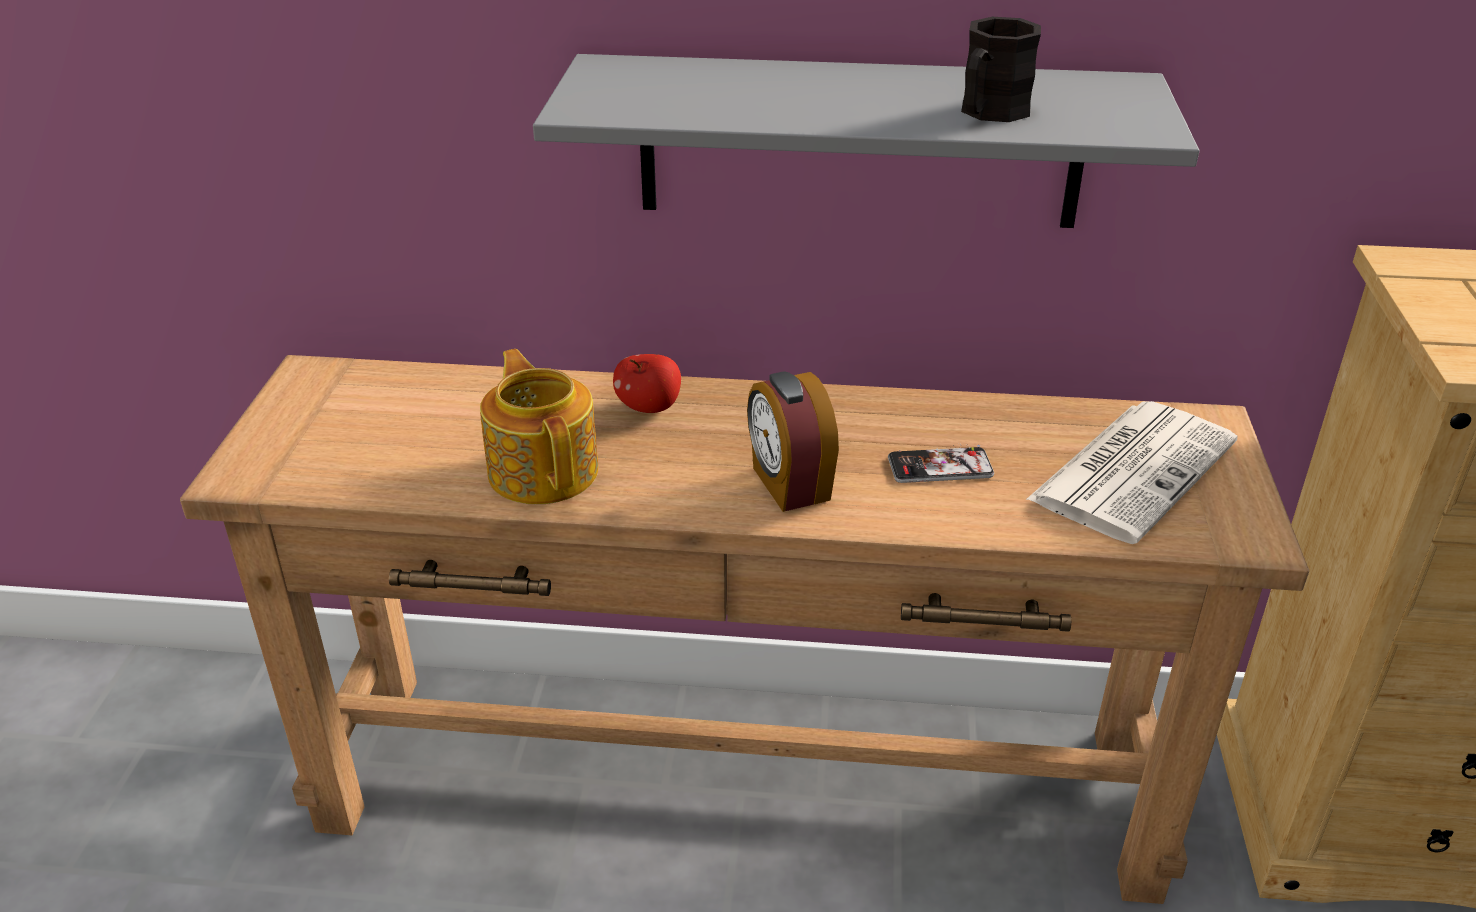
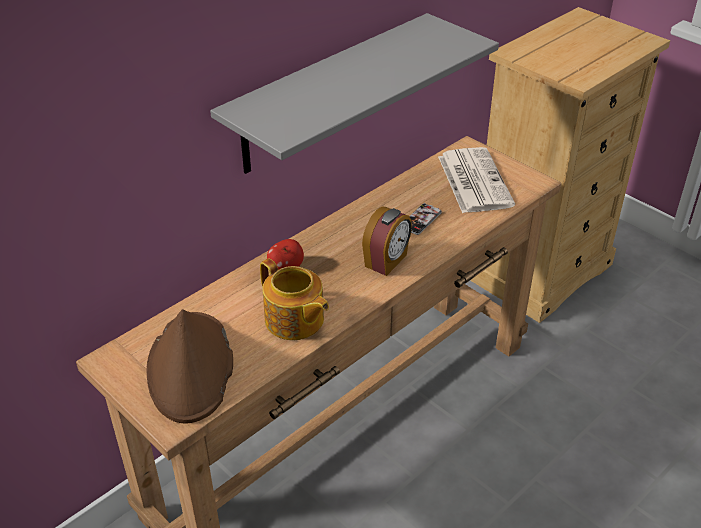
camera: 50 degrees left, 5 degrees up
teapot [480,349,598,504] -> teapot turned 150 degrees counterclockwise [260,258,329,340]
alarm clock [747,371,839,512] -> alarm clock turned 75 degrees counterclockwise [362,207,412,276]
black mug [961,17,1041,122] -> none
none -> brown hat [146,309,233,424]

